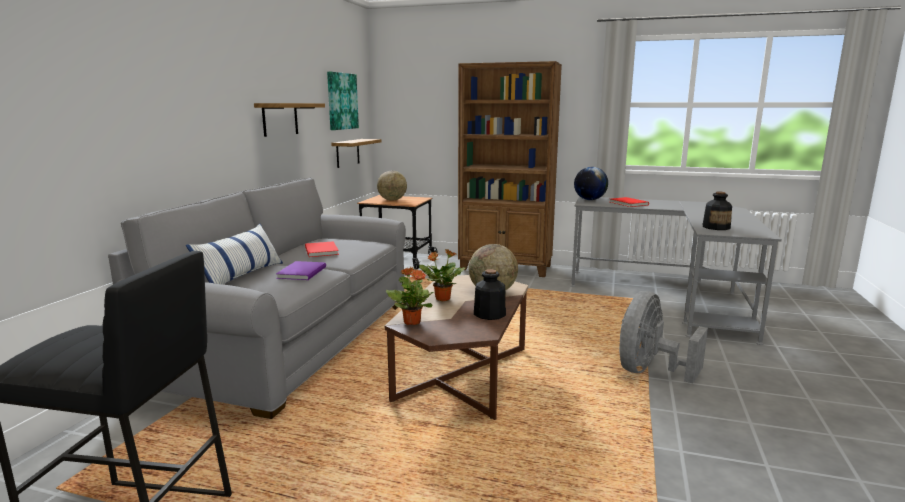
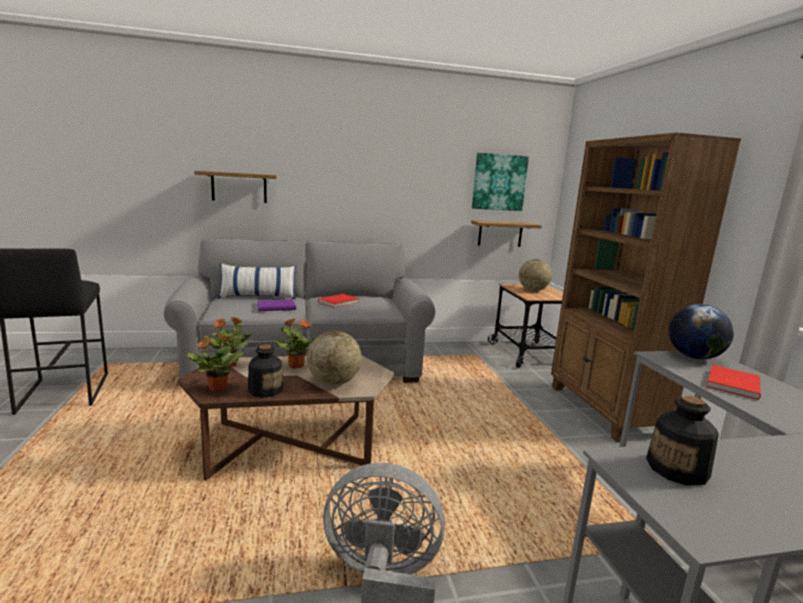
camera: 60 degrees right, 0 degrees up
shelf [254,103,325,137] -> shelf moved to [194,170,277,203]
none -> potted plant [187,333,244,392]

